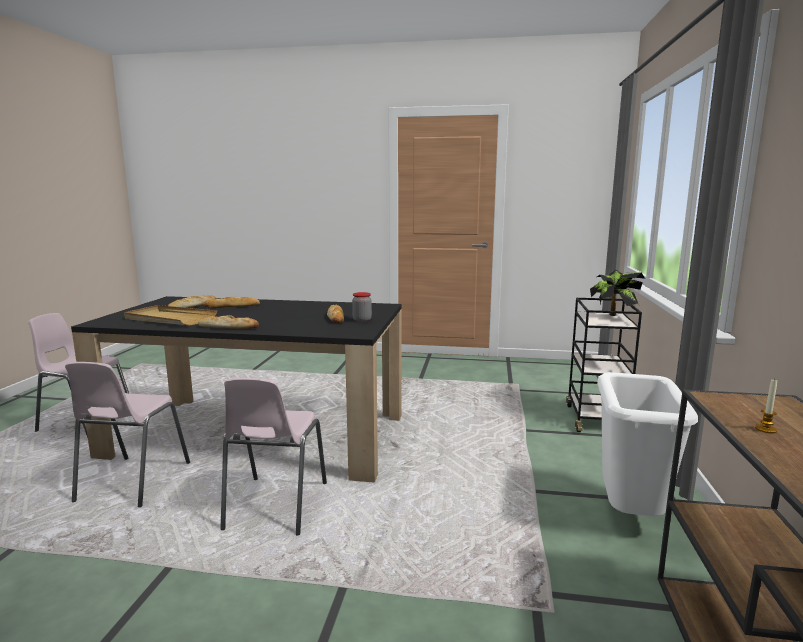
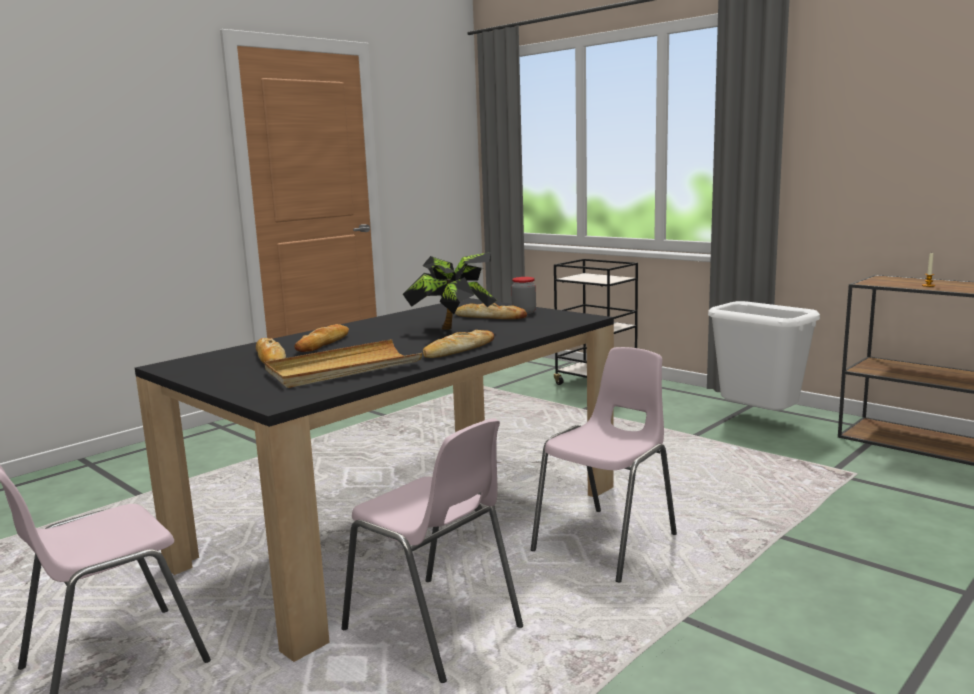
camera: 55 degrees left, 0 degrees up
pink chair [220,378,327,536] -> pink chair turned 90 degrees counterclockwise [531,347,677,582]
potted plant [590,270,645,316] -> potted plant moved to [403,252,497,330]

